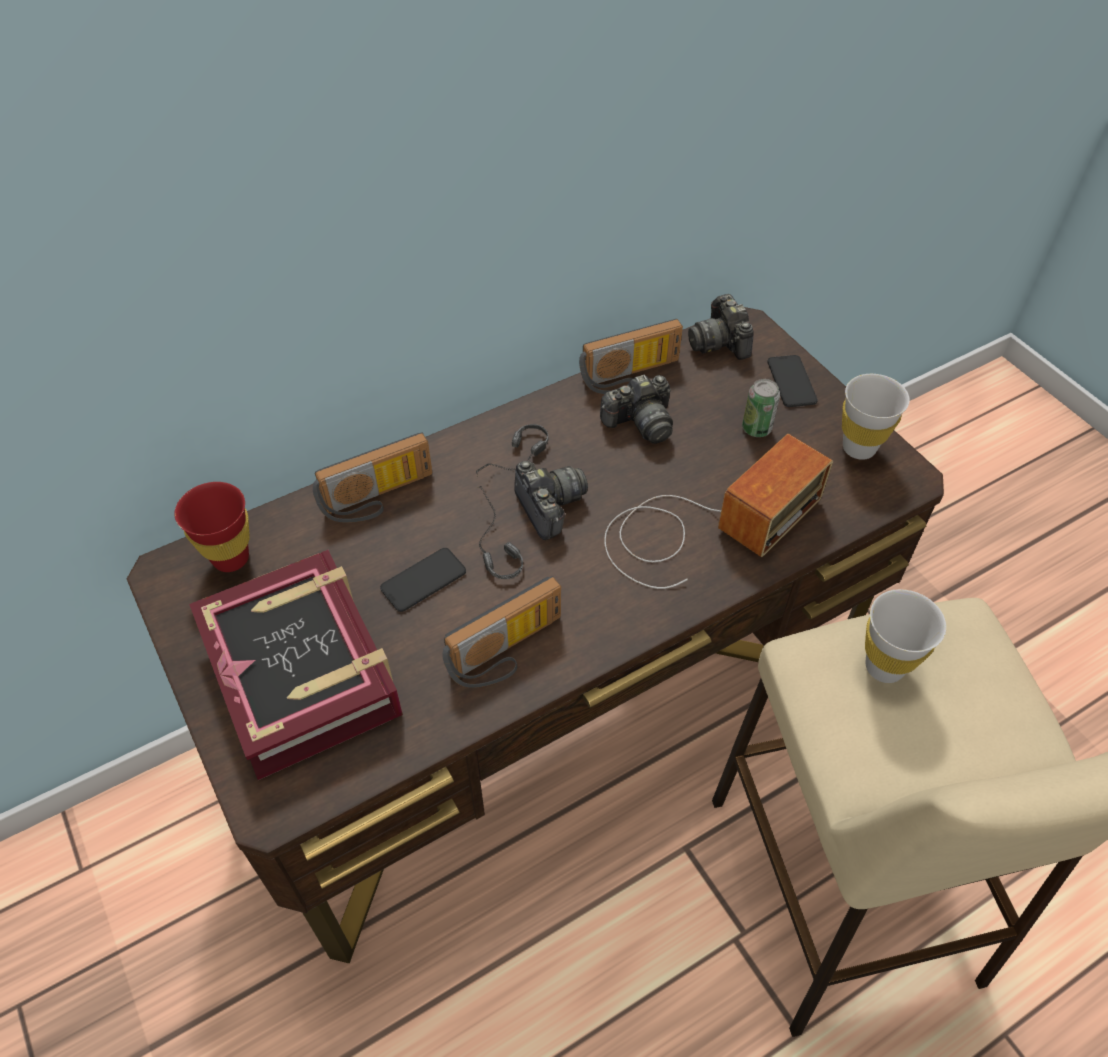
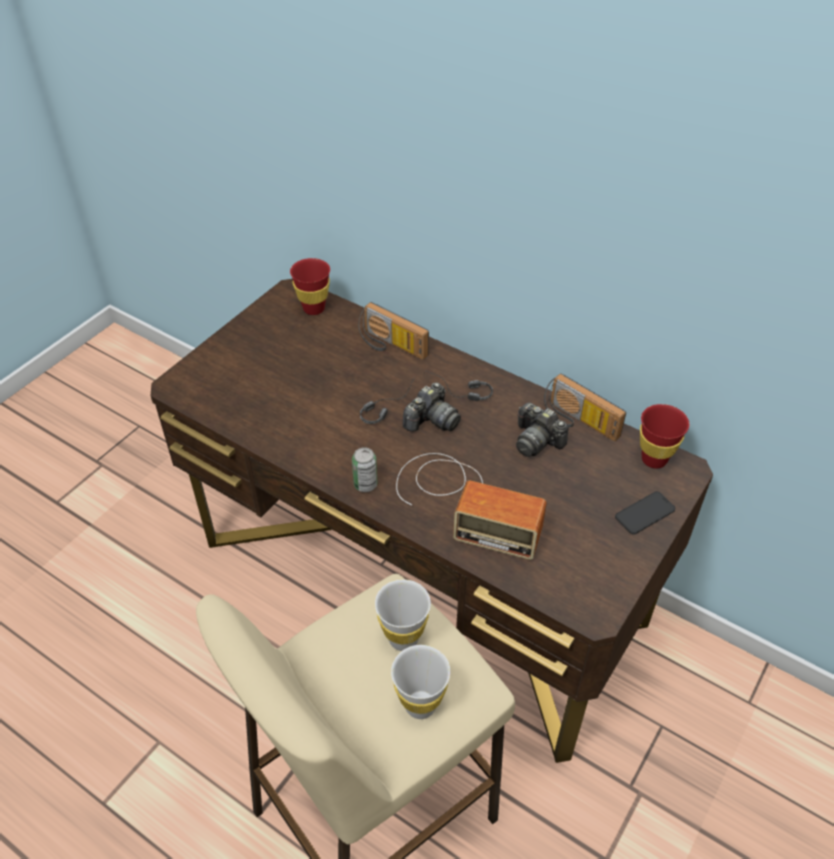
camera: 65 degrees right, 5 degrees down
book [189,550,403,780] -> none
phone [380,548,466,612] -> none
radio [442,576,561,688] -> none
camera [688,294,754,360] -> red cup [640,404,689,469]
can [742,379,780,437] -> can moved to [352,447,377,492]
white cup [842,374,910,460] -> white cup moved to [391,645,451,719]

